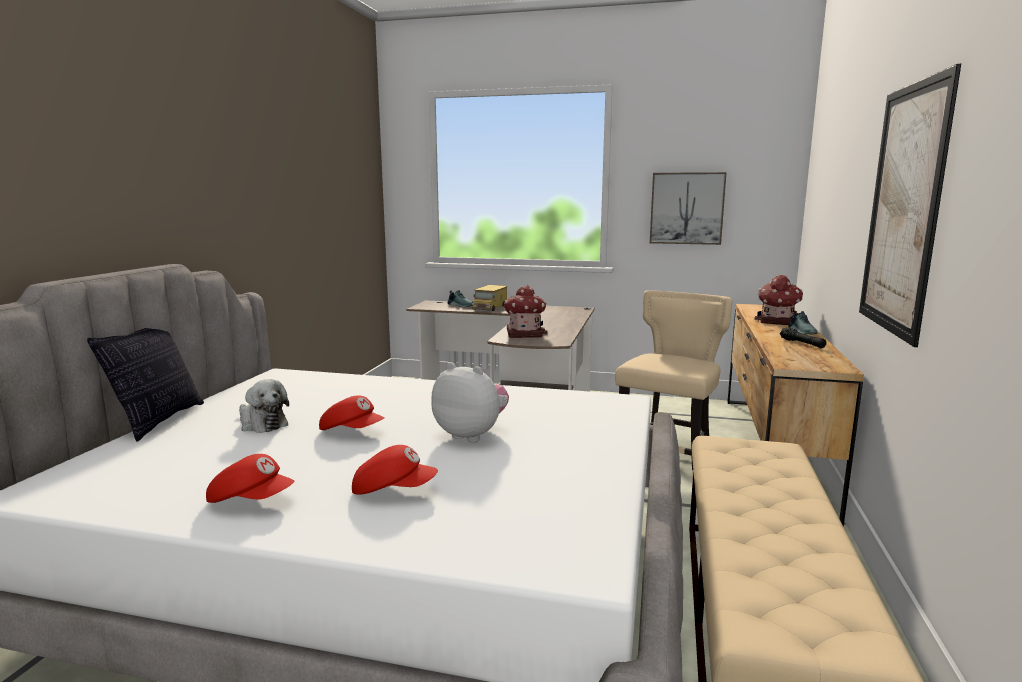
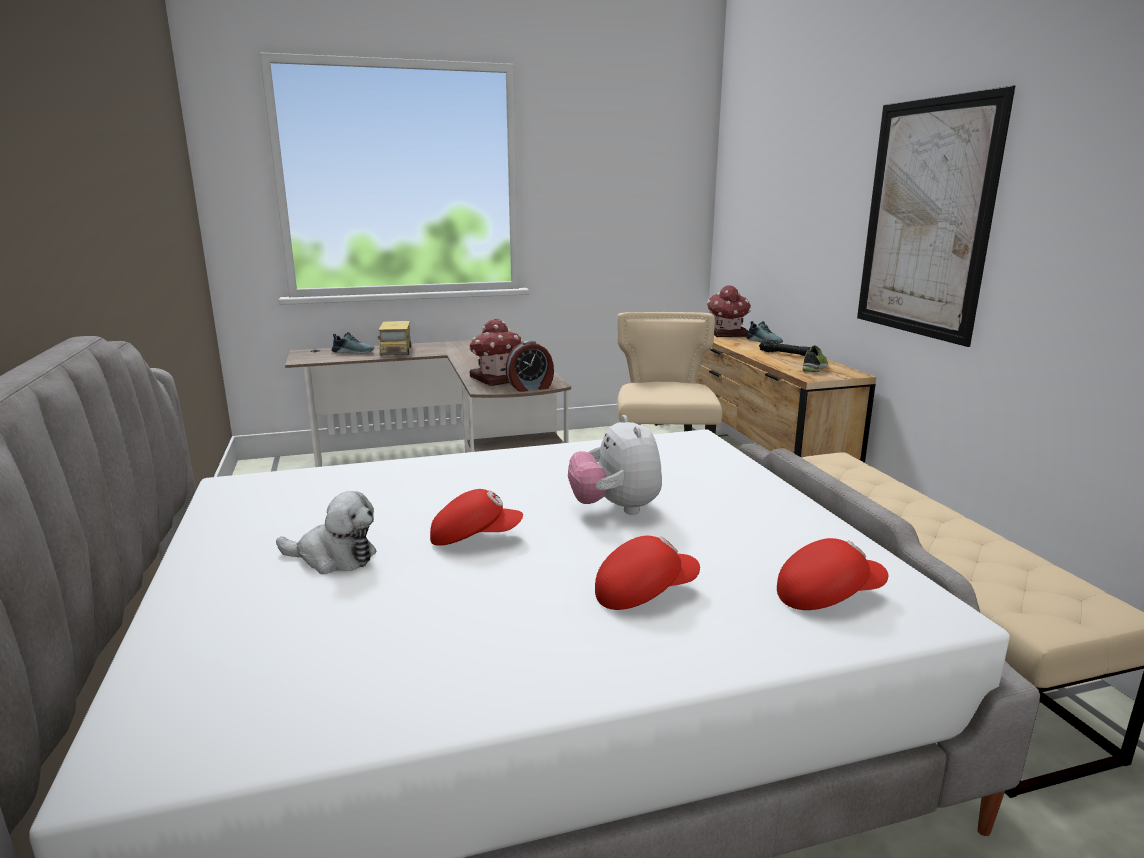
camera: 30 degrees left, 5 degrees up
pillow [87,328,204,442] -> none
red cap [206,454,295,503] -> red cap moved to [777,538,888,610]
plush toy [431,362,509,443] -> plush toy turned 105 degrees counterclockwise [568,415,662,515]
picture [650,172,727,245] -> none
none -> alarm clock [506,341,554,392]
none -> shoe [802,345,828,372]

